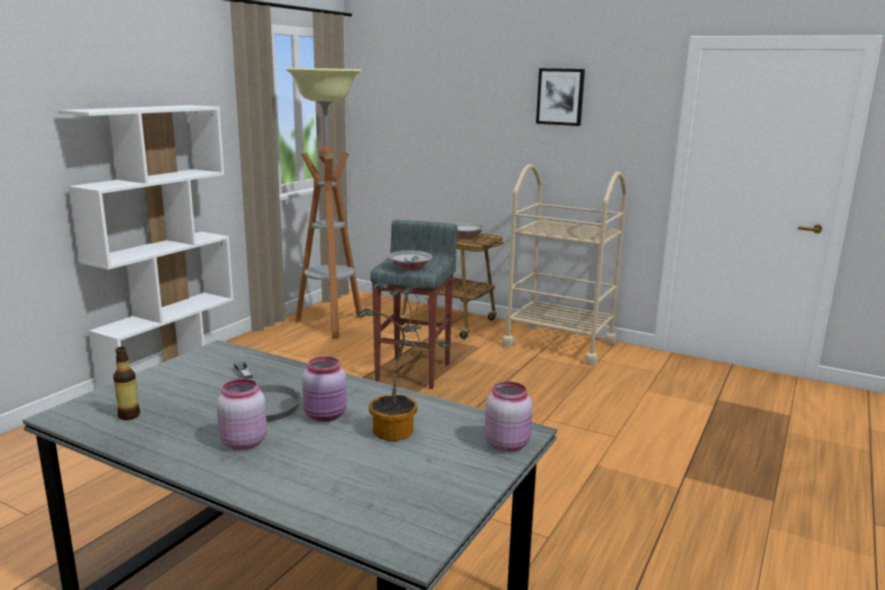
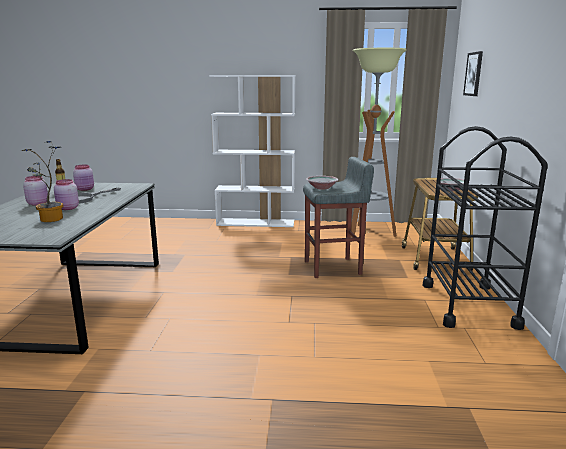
camera: 65 degrees right, 0 degrees up
pink jar [484,381,532,452] -> pink jar moved to [73,165,94,191]
beige cart [502,164,627,366] -> black cart [423,126,548,330]
picture [536,68,585,126] -> picture moved to [463,51,483,96]

